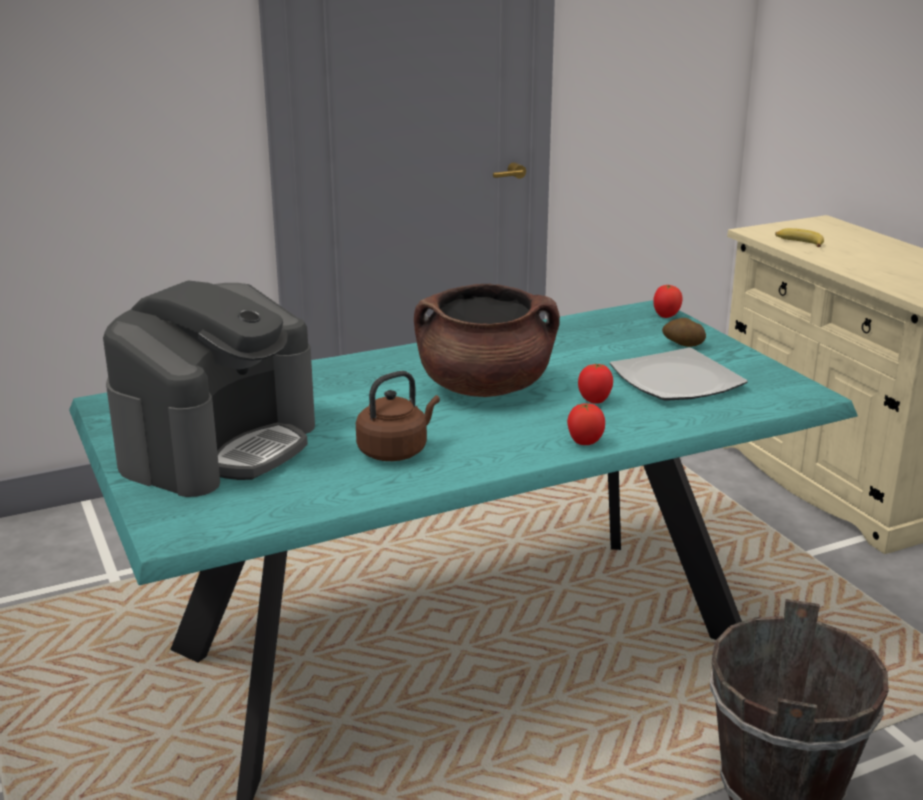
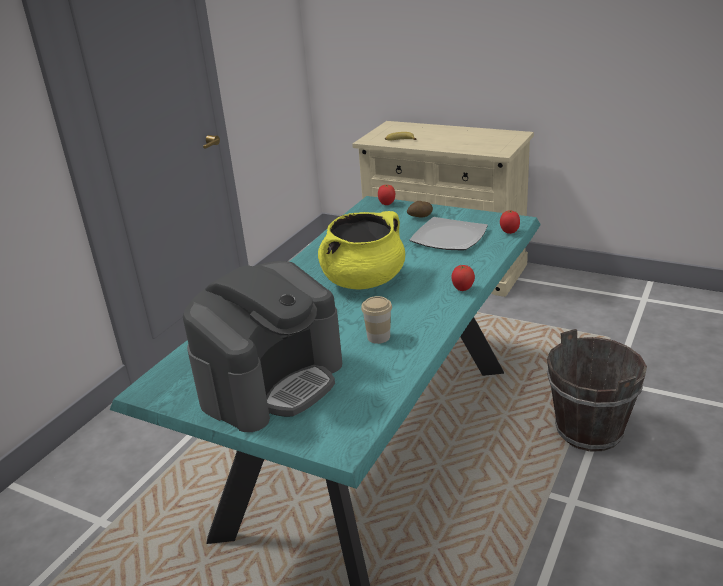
camera: 35 degrees left, 5 degrees up
coffee machine [103,280,315,497] -> coffee machine turned 45 degrees clockwise [183,261,342,432]
brown kettle [356,371,440,461] -> cup [361,296,392,344]
brown cooking pot [414,283,560,397] -> yellow cooking pot [318,211,405,289]
tomato [578,363,613,404] -> tomato moved to [500,210,520,234]

